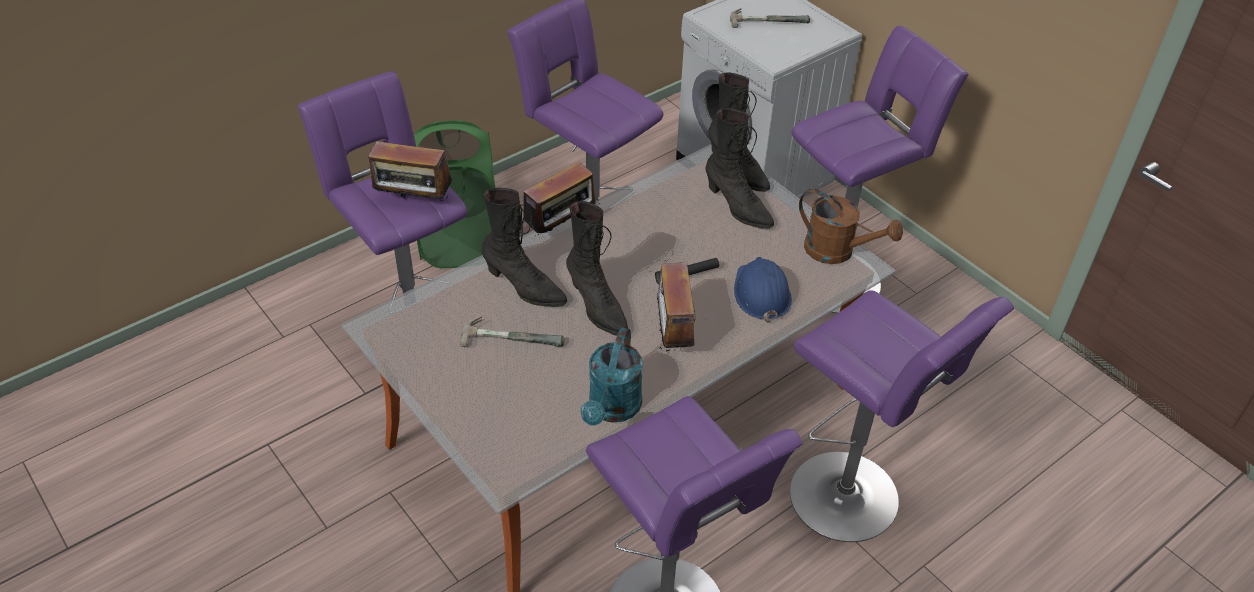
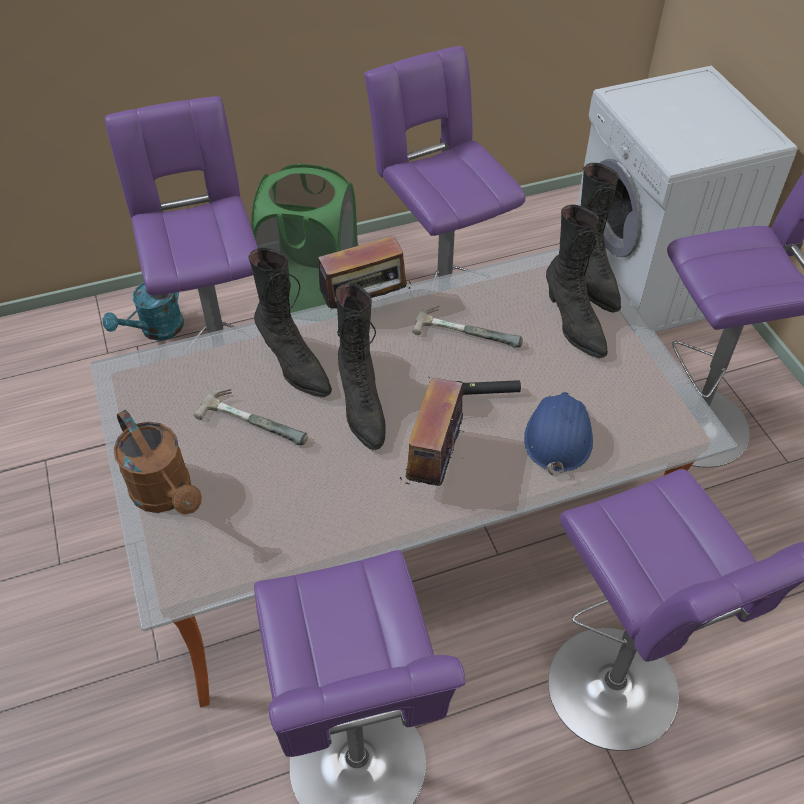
camera: 20 degrees right, 5 degrees up
radio [368,141,452,206] -> none
turquoise watering can [581,328,643,426] -> turquoise watering can moved to [103,283,184,341]
hammer [730,8,810,28] -> hammer moved to [412,306,523,348]
brown watering can [799,188,903,264] -> brown watering can moved to [114,410,202,514]

